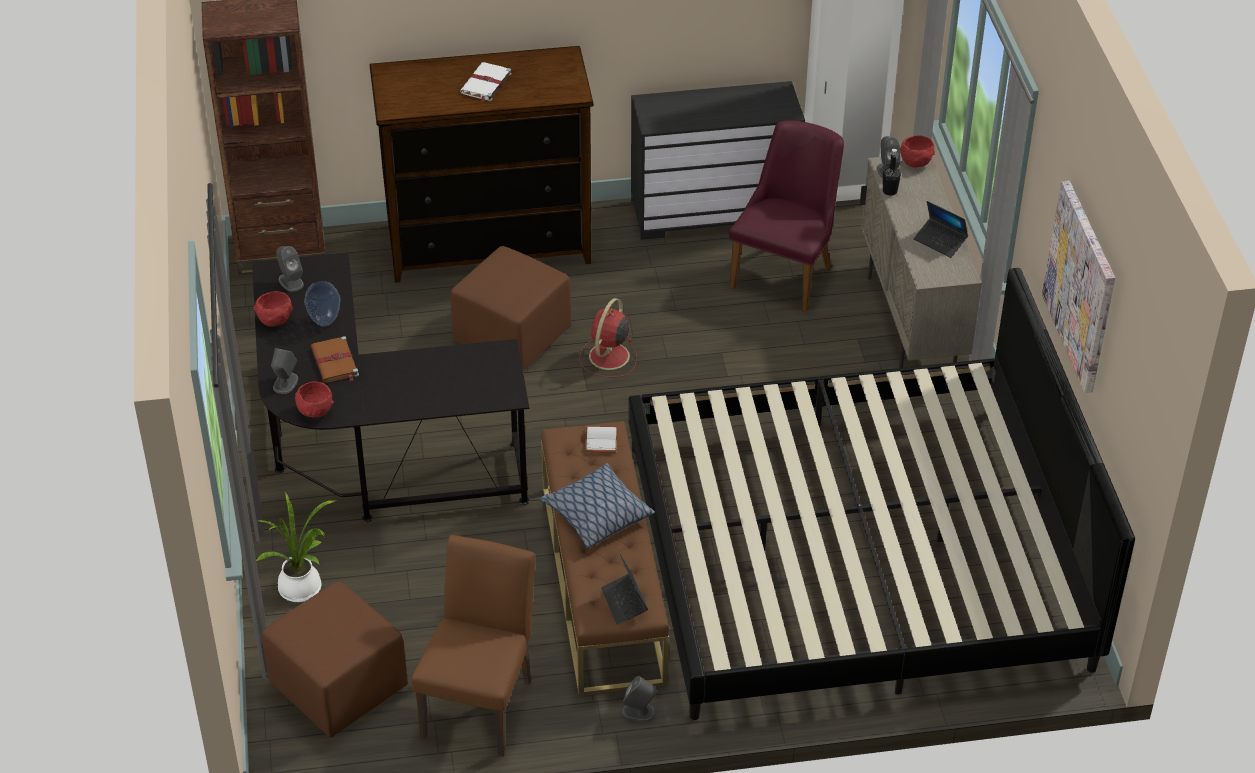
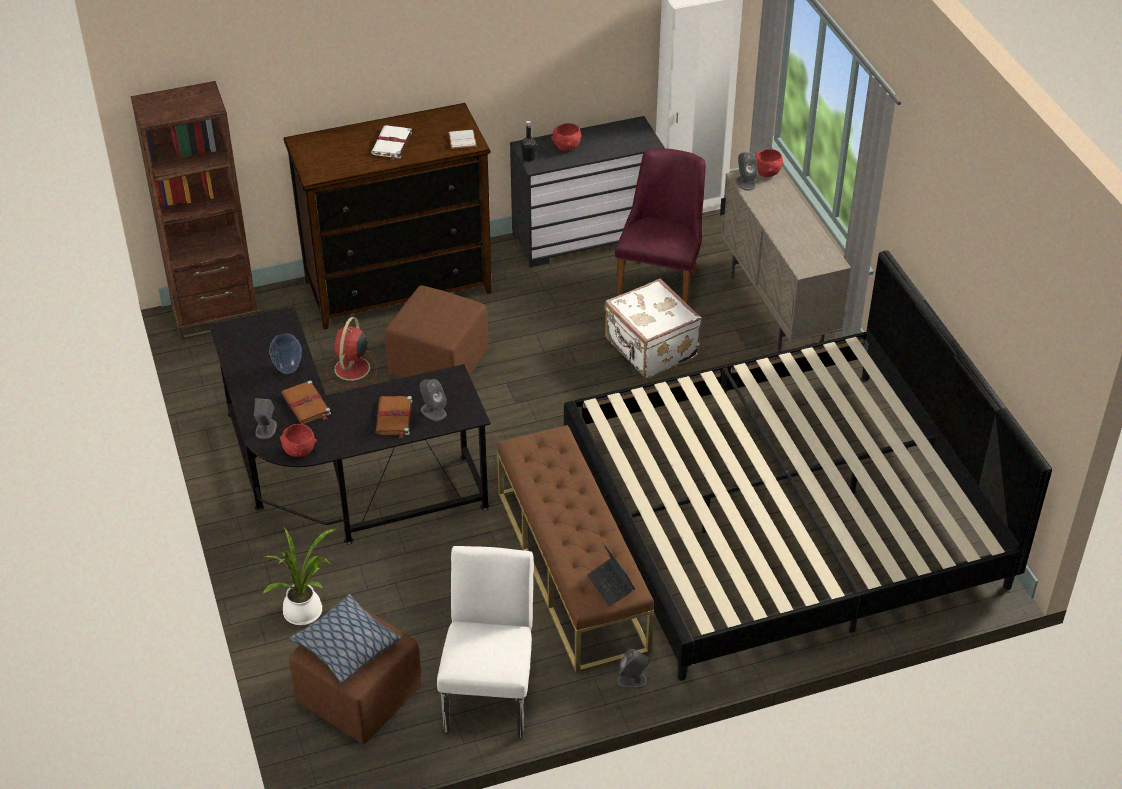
camera: 10 degrees left, 0 degrees up
red bowl [254,291,293,327] -> red bowl moved to [551,123,582,151]
grey speaker [276,246,304,292] -> grey speaker moved to [420,379,447,421]
brown chair [412,535,535,757] -> white chair [437,546,533,738]
pillow [539,463,655,549] -> pillow moved to [289,594,401,683]
red fan [579,298,637,378] -> red fan moved to [326,317,377,387]
white book [585,426,618,453] -> white book moved to [448,130,477,149]
black bottle [883,149,901,196] -> black bottle moved to [521,121,537,162]
laptop [914,201,968,258] -> none
picture [1042,181,1115,393] -> none
none -> brown book [375,396,412,438]
none -> white suitcase [604,278,702,378]

